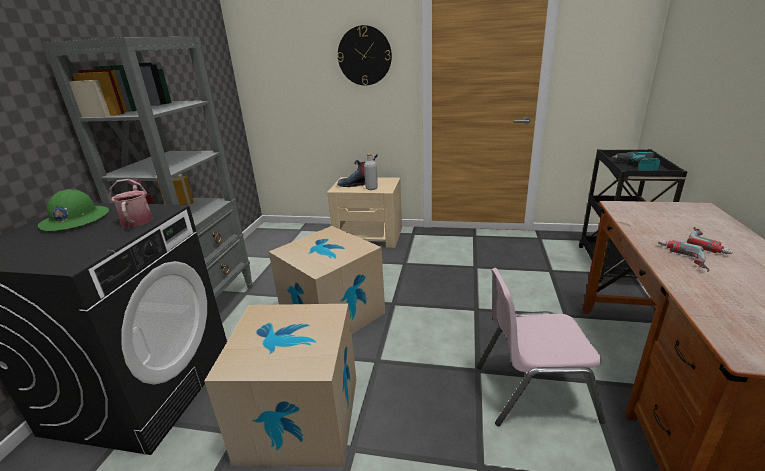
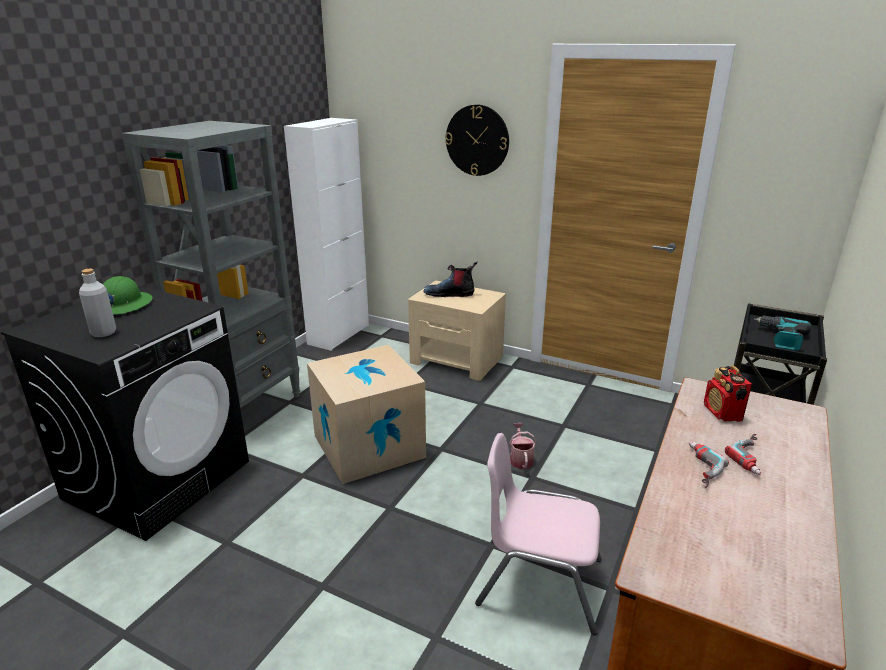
camera: 15 degrees right, 0 degrees up
watering can [109,178,153,227] -> watering can moved to [509,423,536,469]
cardboard box [204,304,356,467] -> none
grey bottle [364,153,378,190] -> grey bottle moved to [79,269,116,337]
none -> white cabinet [284,118,369,351]
none -> radio [704,365,752,422]

